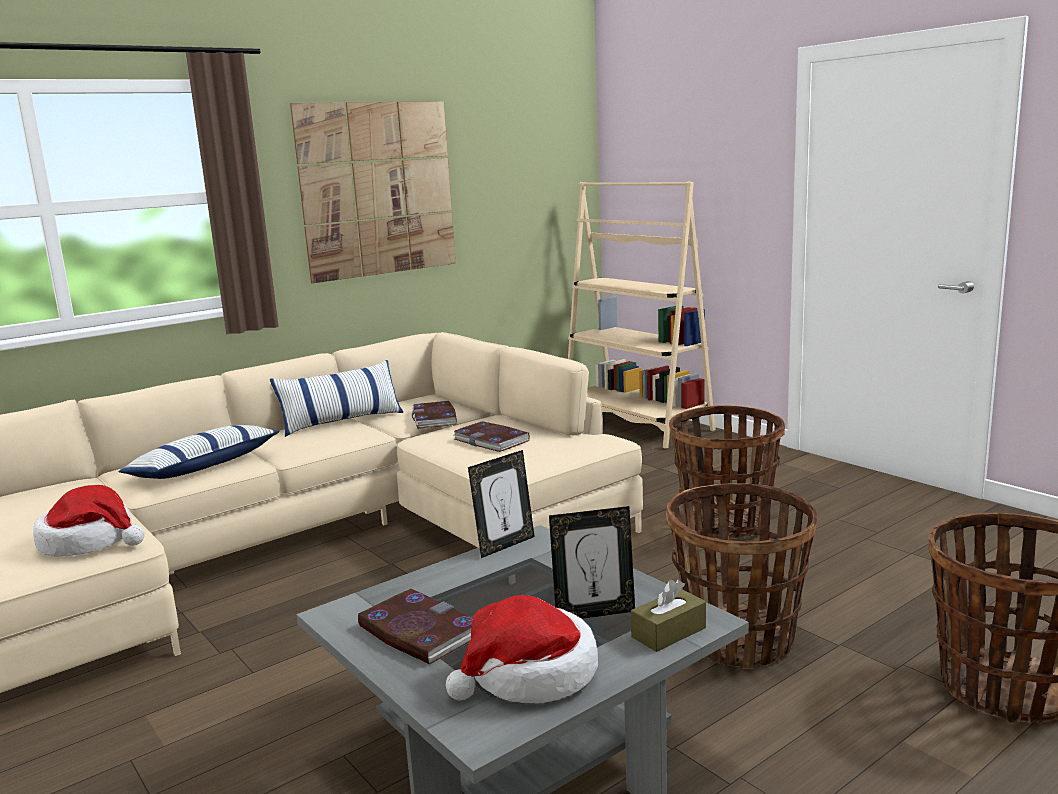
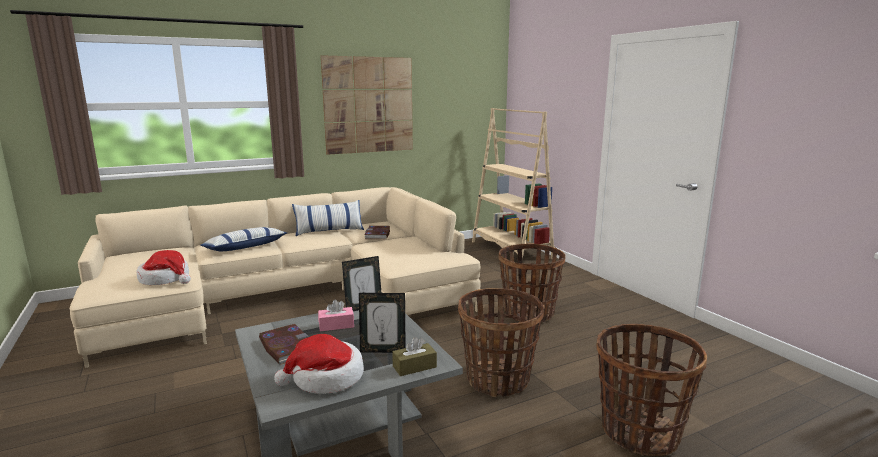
camera: 10 degrees right, 0 degrees up
book [452,421,530,452] -> none
none -> pink tissue box [318,300,354,331]

